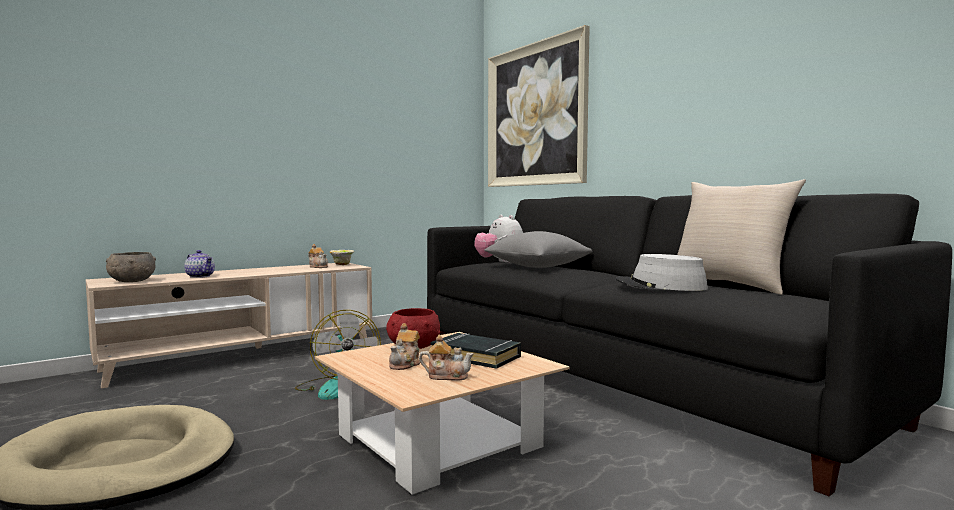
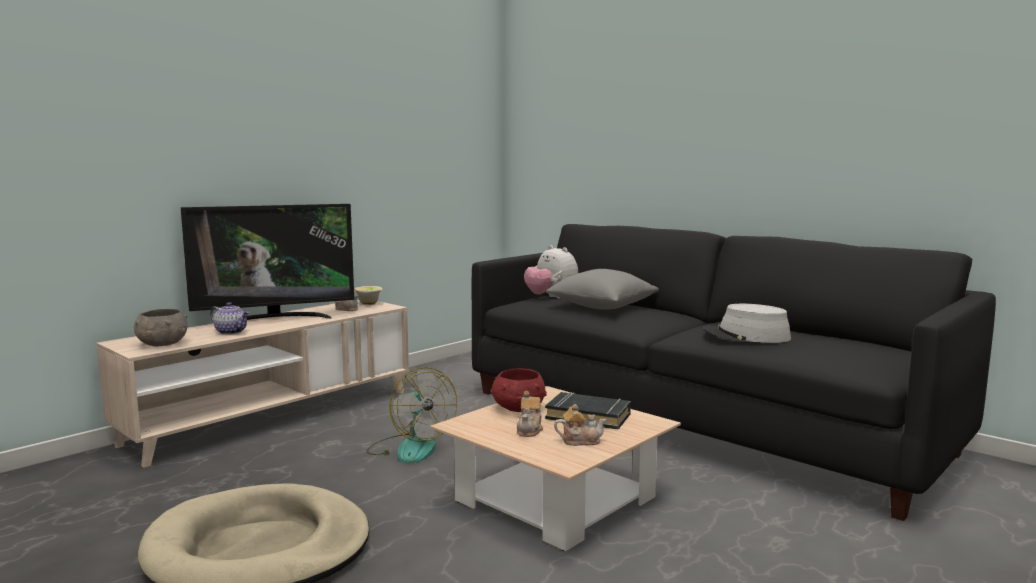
camera: 10 degrees left, 5 degrees up
picture [488,25,590,187] -> none
beige pillow [677,179,806,295] -> none
none -> television [181,204,354,320]

